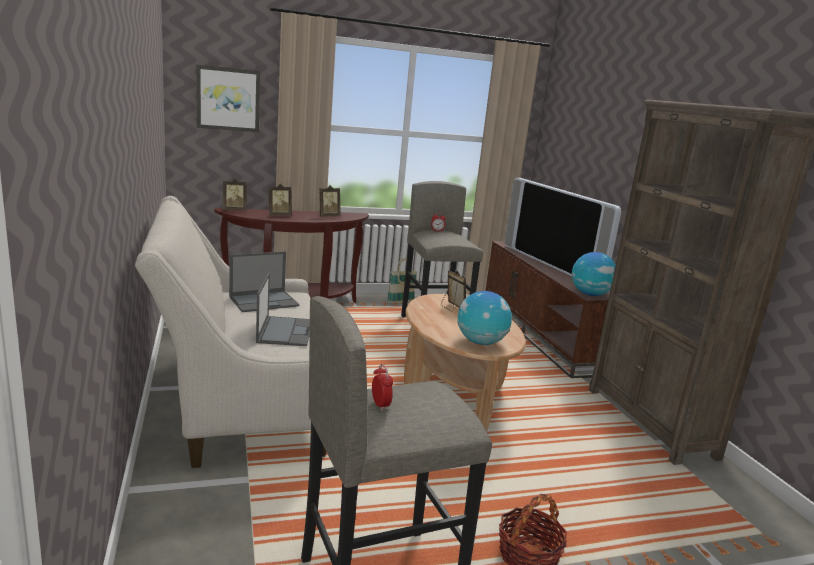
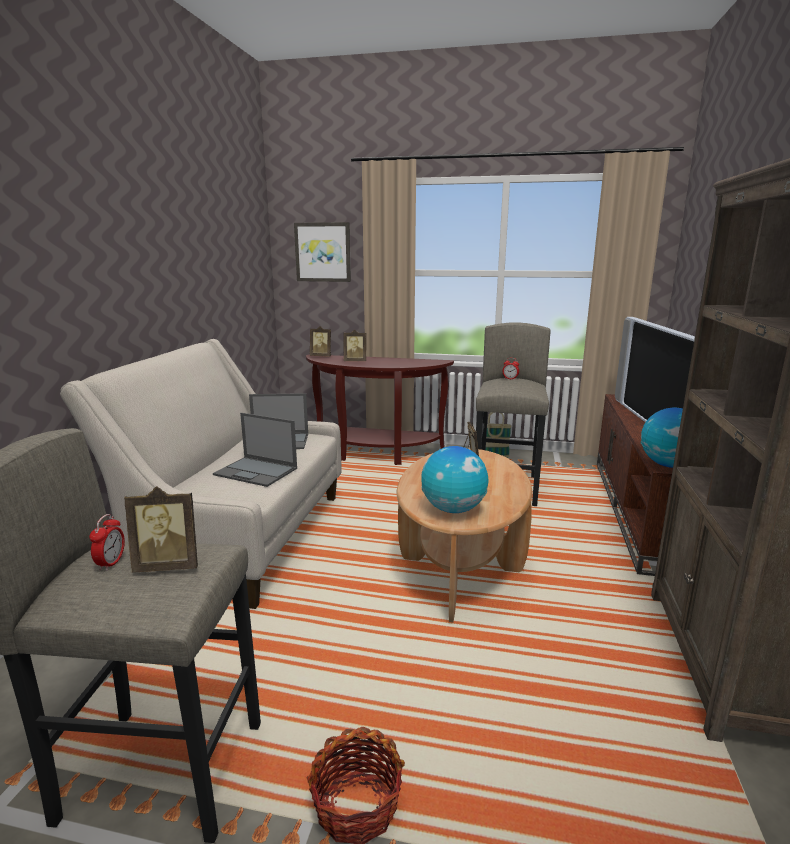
camera: 30 degrees right, 0 degrees up
laptop [256,272,310,346] -> laptop turned 90 degrees clockwise [213,413,297,487]
picture frame [318,185,341,217] -> picture frame moved to [124,486,198,573]

